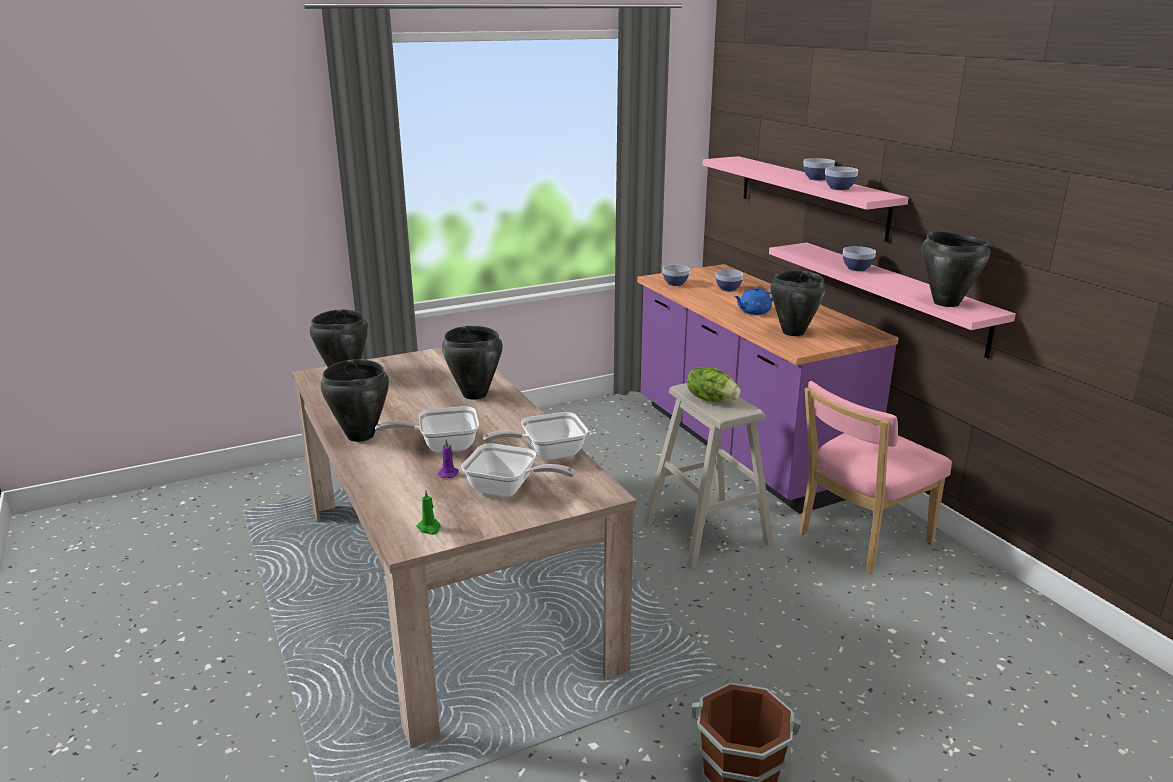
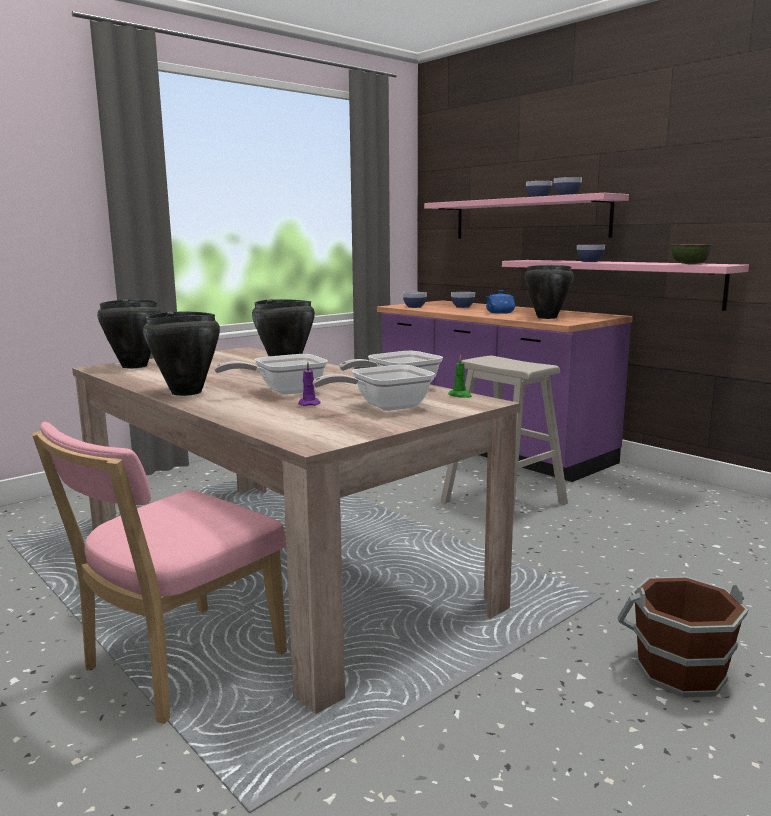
camera: 15 degrees left, 10 degrees down
green candle [416,490,441,535] -> green candle moved to [448,355,472,398]
frying pan [461,443,575,497] -> frying pan turned 150 degrees clockwise [313,365,435,411]
lettuce [687,367,741,402] -> none
pink chair [799,381,952,575] -> pink chair moved to [32,422,287,724]
black cooking pot [922,232,991,307] -> bowl [671,244,712,264]

